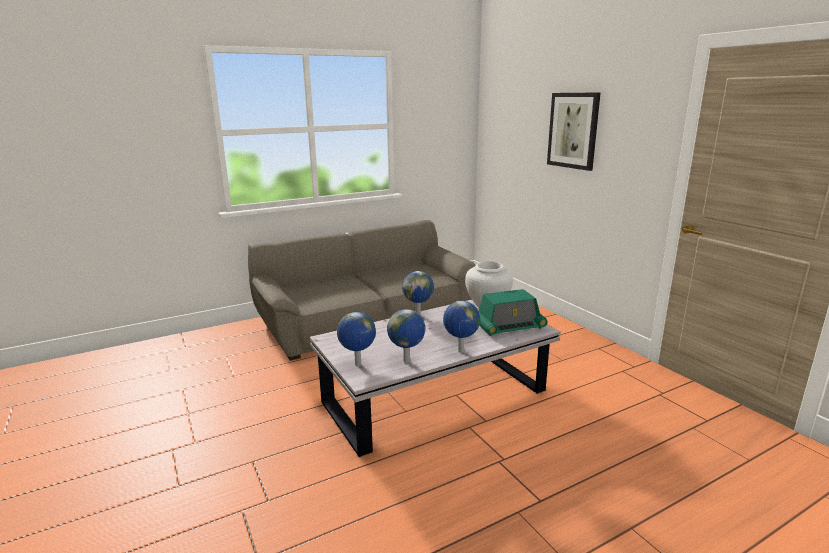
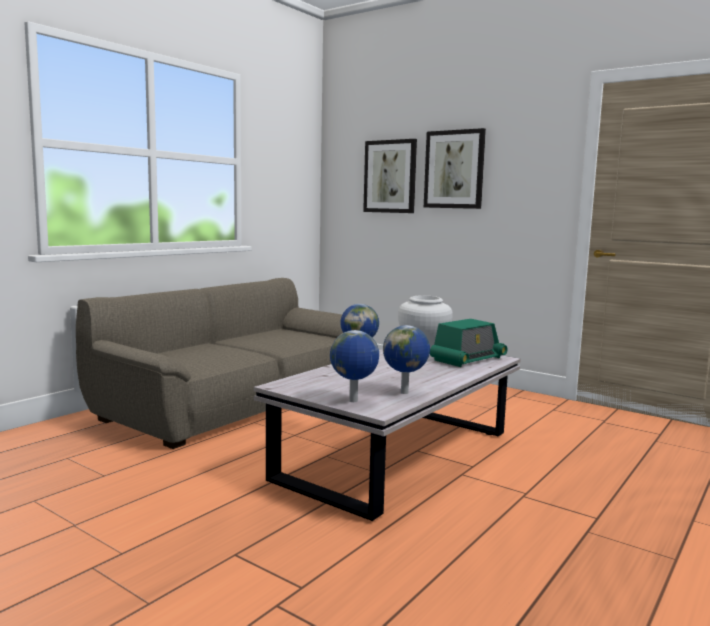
camera: 25 degrees left, 10 degrees down
globe [443,301,480,353] -> none
none -> picture [363,139,417,213]

